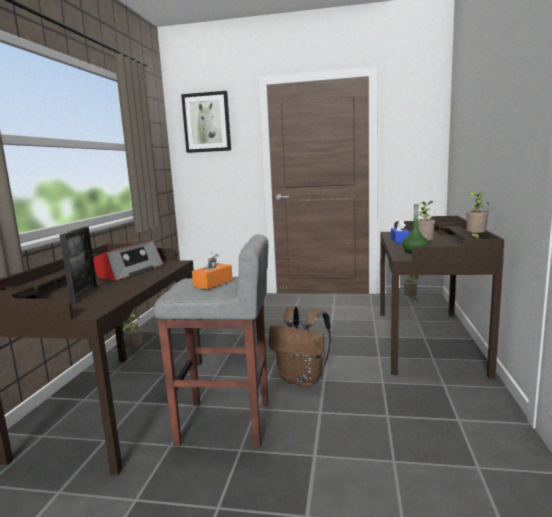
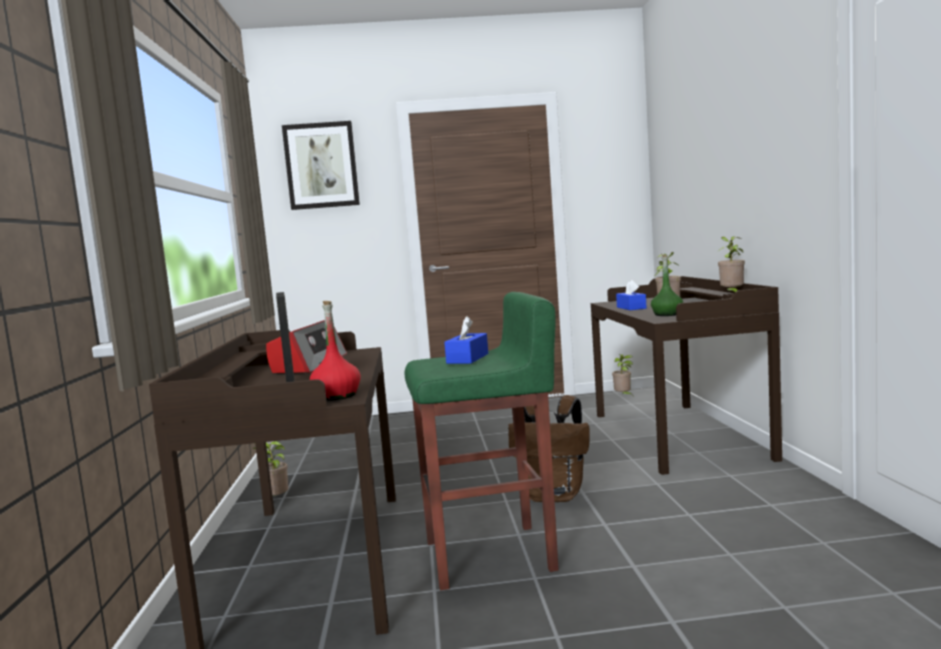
camera: 15 degrees left, 5 degrees down
grey stool [153,234,268,447] -> green stool [405,292,559,590]
orange tissue box [192,253,233,289] -> blue tissue box [444,316,488,364]
none -> red bottle [310,301,361,401]

